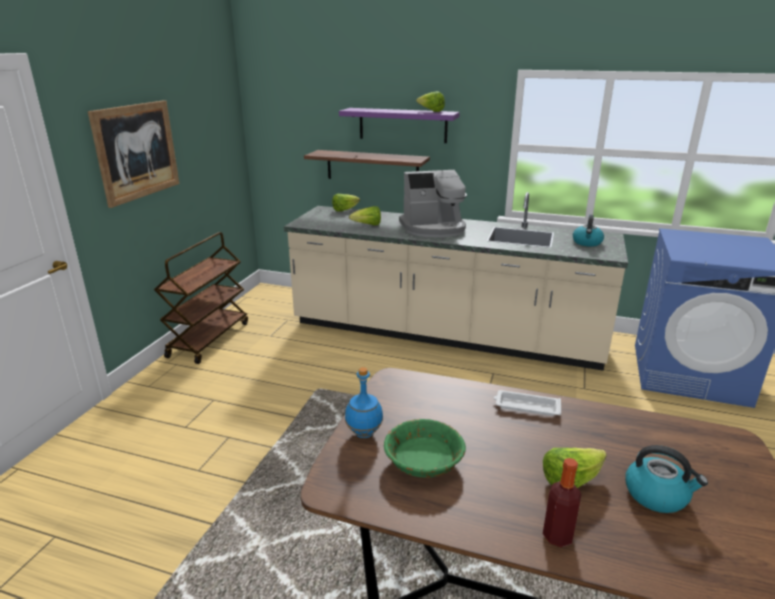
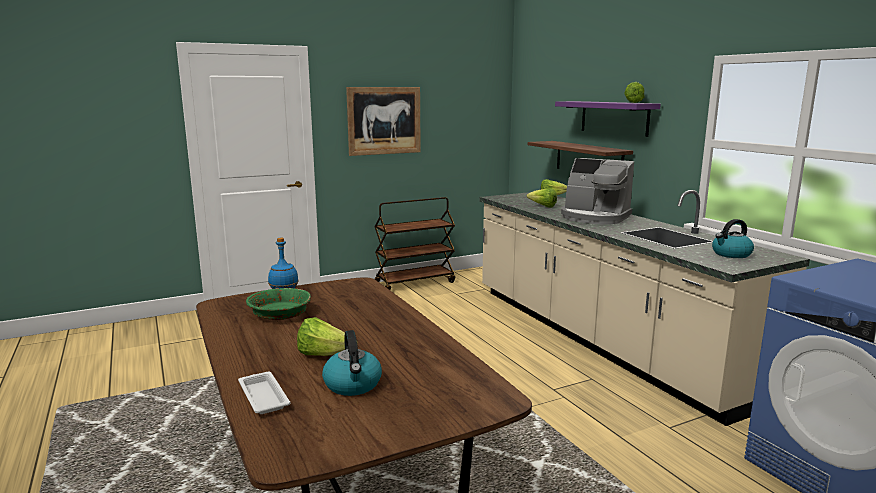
camera: 45 degrees right, 10 degrees down
white tray [494,390,561,416] -> white tray moved to [238,372,290,414]
bottle [543,458,581,547] -> none

